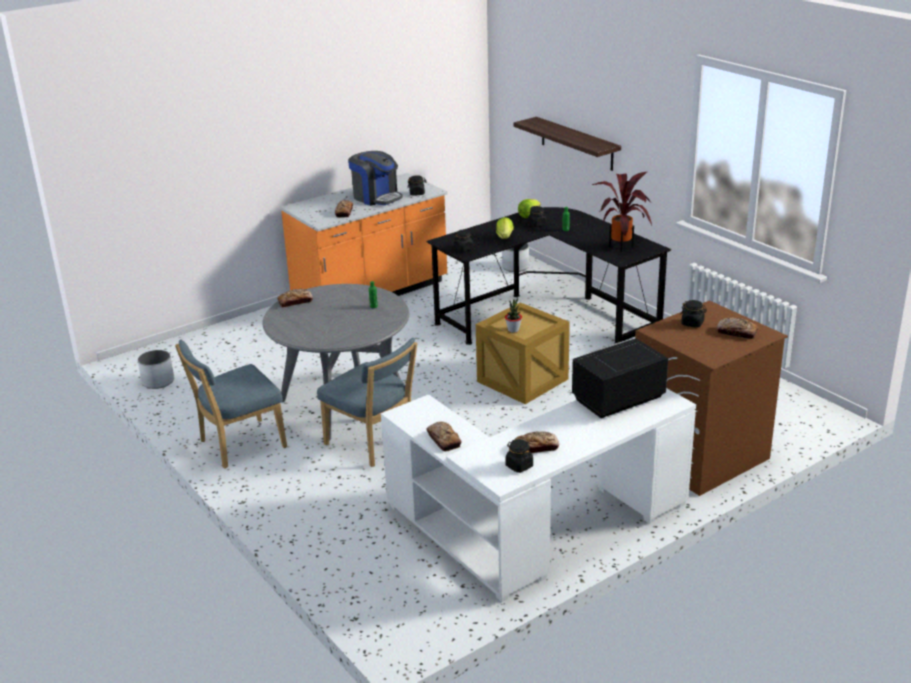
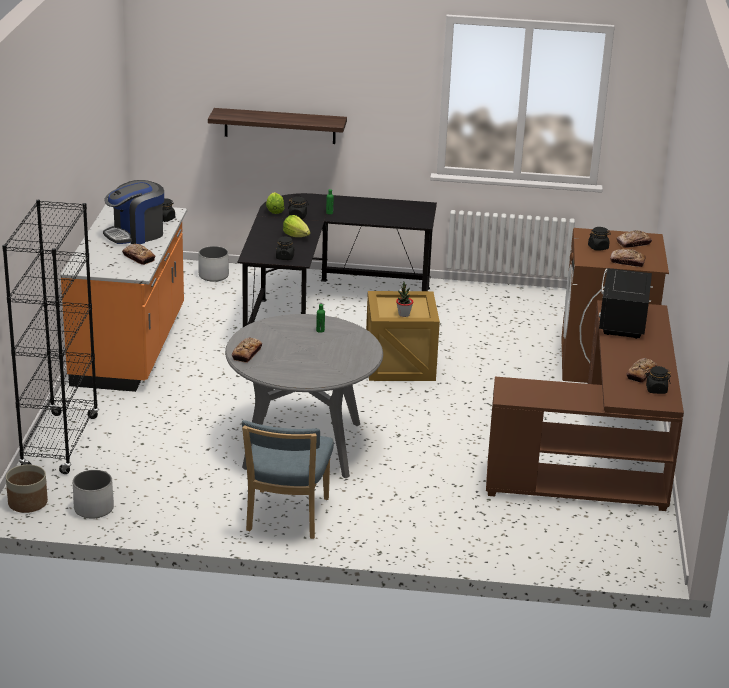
camera: 50 degrees left, 0 degrees up
blue chair [317,338,418,467] -> none
coffee machine [348,151,403,206] -> coffee machine turned 150 degrees clockwise [103,180,164,244]
white desk [381,388,696,602] -> brown desk [486,300,684,511]
bread [426,421,462,451] -> bread moved to [610,249,646,267]
potted plant [592,172,652,252] -> none
none -> black bookcase [2,200,99,474]
none -> planter [6,465,48,513]

